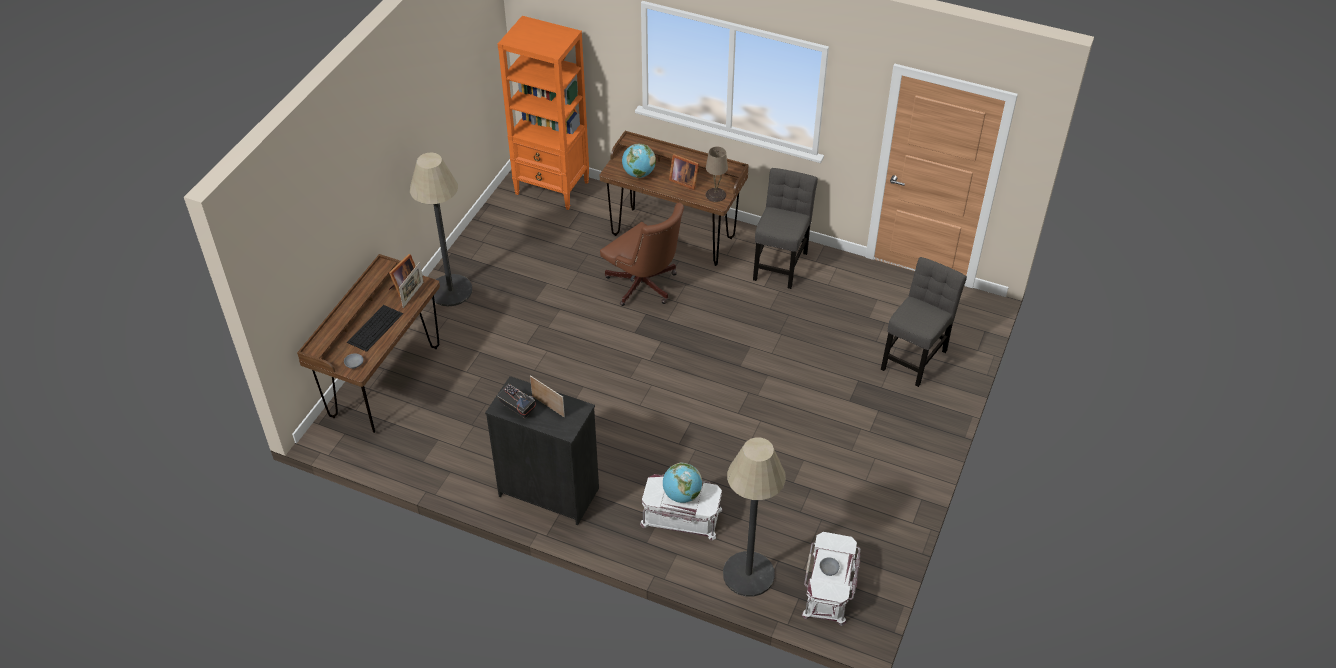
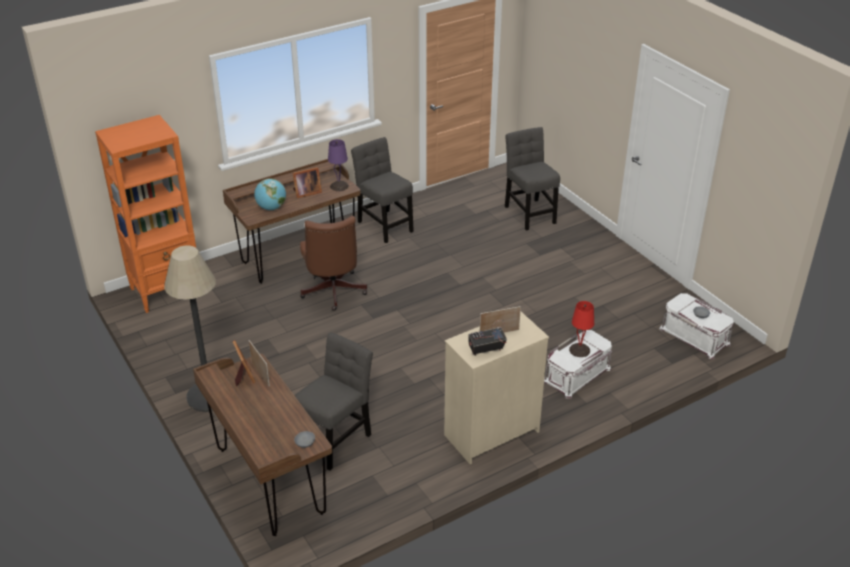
camera: 55 degrees left, 10 degrees down
keyboard [347,305,403,352] -> none
black dresser [485,376,599,525] -> beige dresser [444,311,549,464]
brown office chair [600,202,684,306] -> brown office chair turned 90 degrees clockwise [300,216,367,311]
globe [663,462,702,503] -> red table lamp [569,301,594,357]
beige table lamp [706,147,728,202] -> purple table lamp [328,139,349,191]
floor lamp [723,437,786,597] -> none
none -> grey chair [295,333,373,471]

